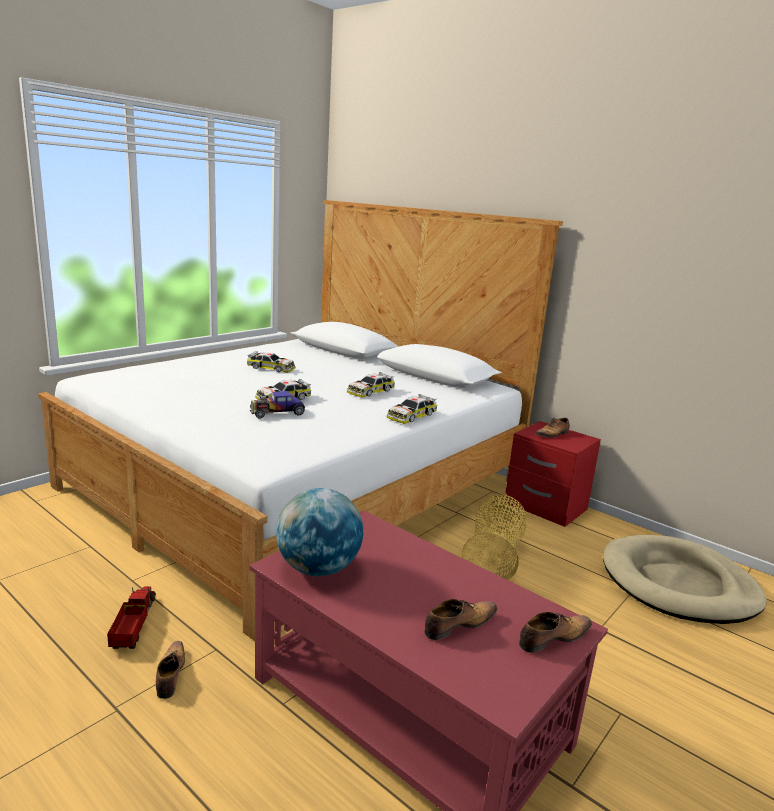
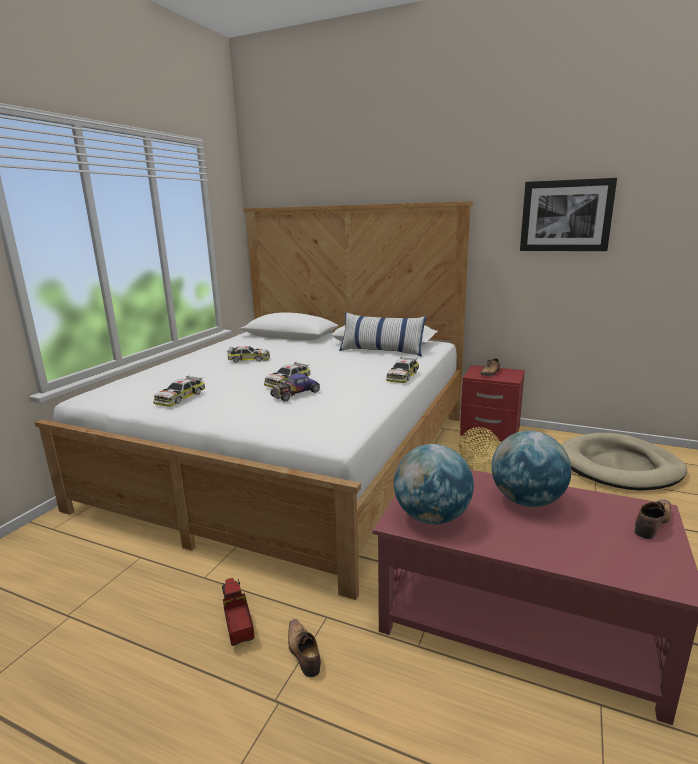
camera: 15 degrees left, 0 degrees up
toy car [347,372,395,397] -> toy car moved to [153,376,205,407]
shoe [424,599,497,640] -> none
none -> pillow [339,312,427,357]
none -> globe [491,431,571,507]
none -> picture [520,178,617,251]

